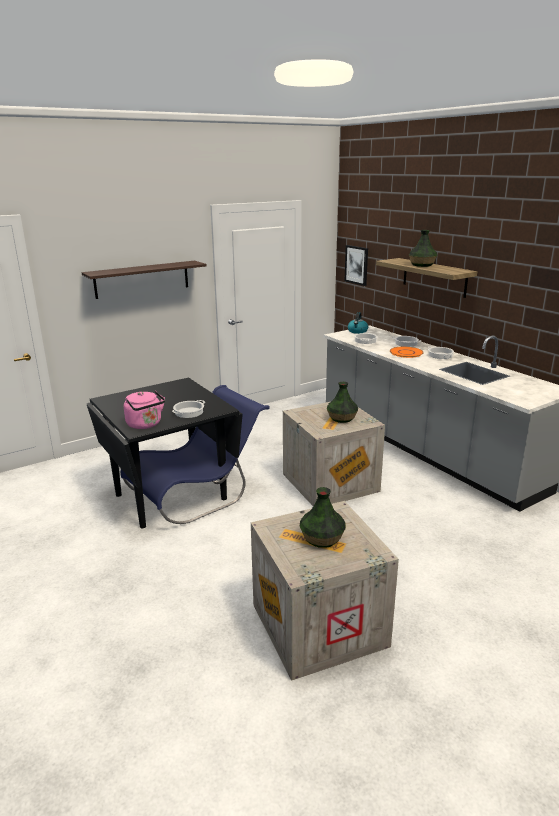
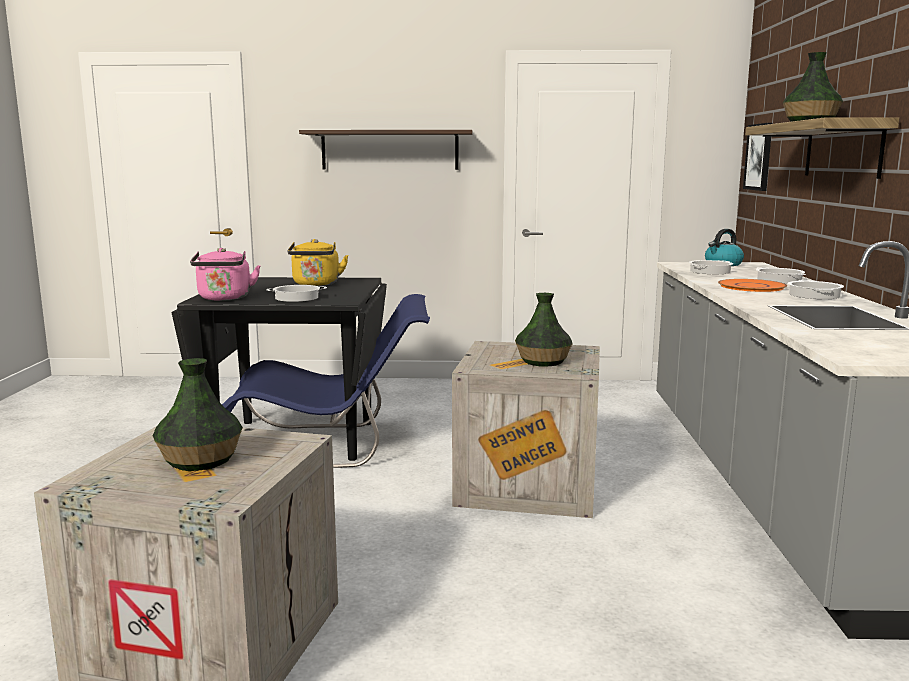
camera: 35 degrees right, 10 degrees down
none -> yellow kettle [288,239,349,286]

